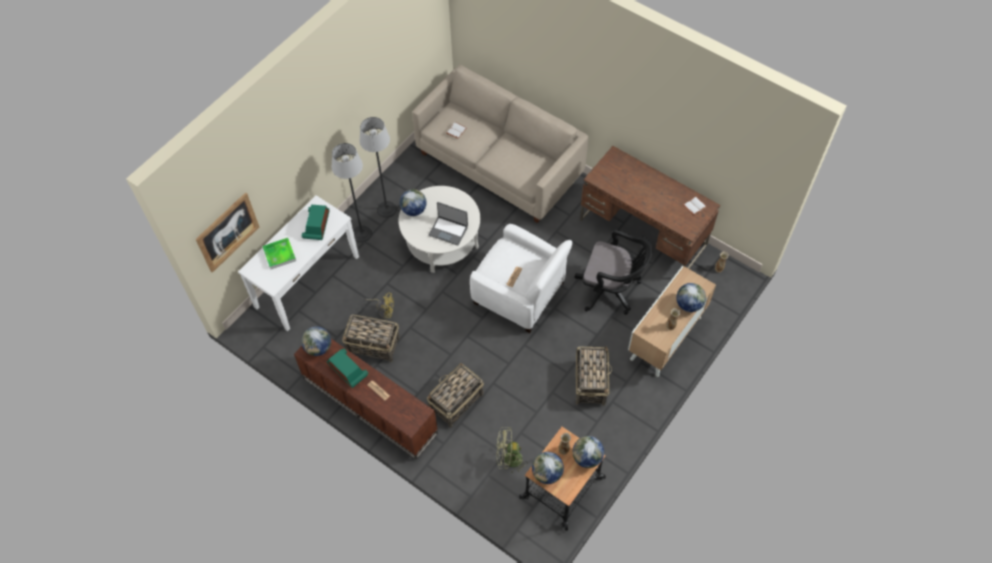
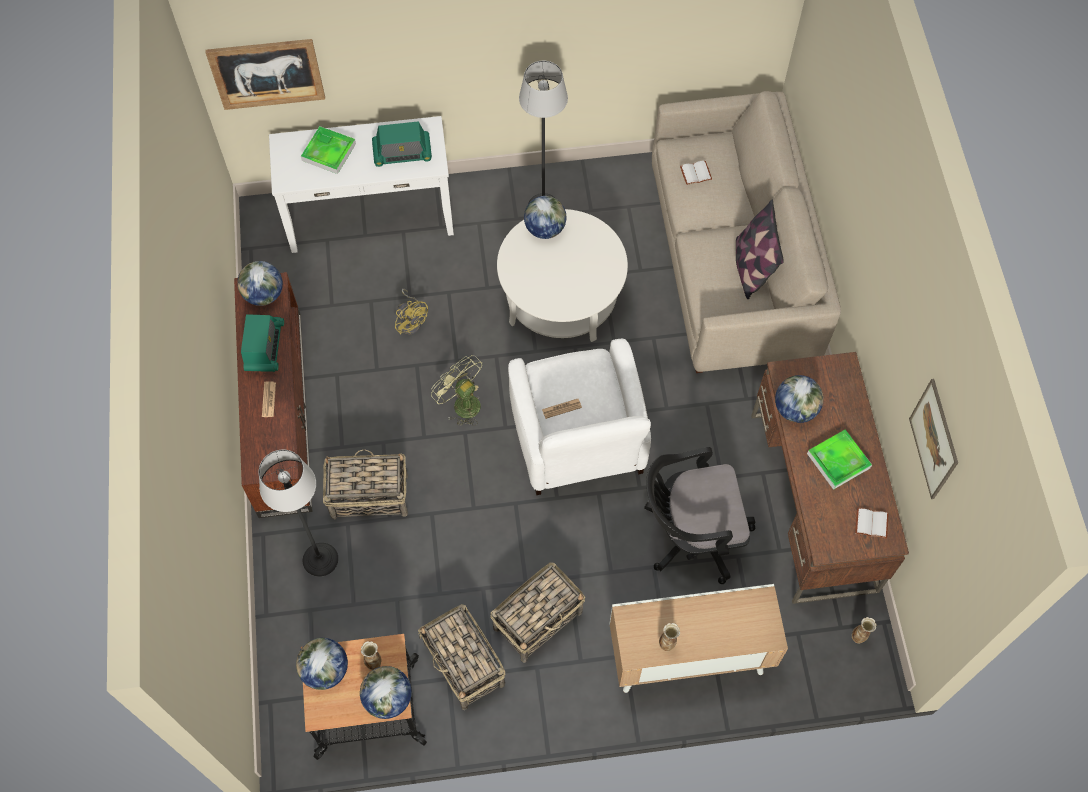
camera: 45 degrees right, 5 degrees up
radio [302,205,329,240] -> radio turned 150 degrees counterclockwise [372,121,432,167]
floor lamp [332,143,372,243] -> floor lamp moved to [259,450,338,577]
basket [342,314,400,362] -> basket moved to [418,604,505,710]
laptop [429,202,468,246] -> none
green fan [496,427,527,473] -> green fan moved to [431,355,482,426]
black office chair [574,230,652,315] -> black office chair turned 105 degrees clockwise [644,447,755,584]
globe [676,283,706,312] -> globe moved to [775,375,824,423]
none -> pillow [736,200,784,299]
none -> tray [807,429,872,490]
none -> picture [909,379,958,499]

